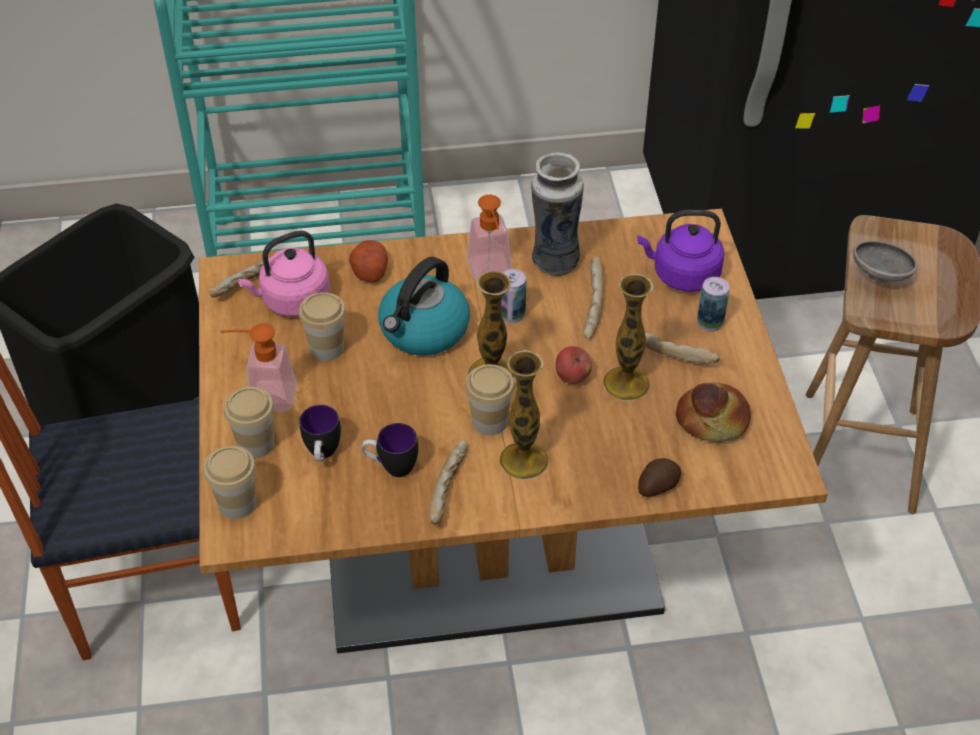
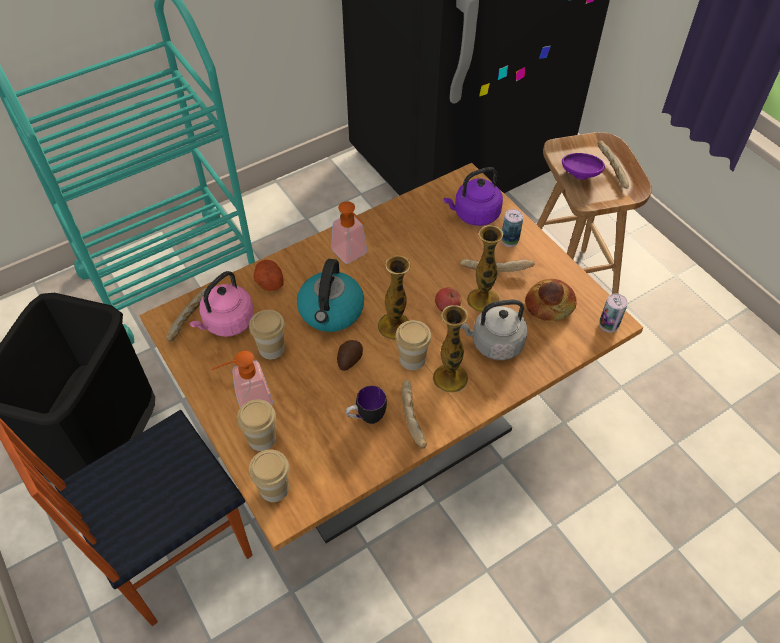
camera: 25 degrees left, 5 degrees up
mug [299,405,341,462] -> none
can [501,269,526,324] -> can moved to [599,294,628,333]
vase [531,153,584,276] -> none
bread [583,256,604,339] -> bread moved to [598,140,629,189]
potato [638,458,681,497] -> potato moved to [337,340,363,371]
grey bowl [853,241,917,283] -> purple bowl [562,153,605,180]
none -> grey kettle [460,299,528,360]

